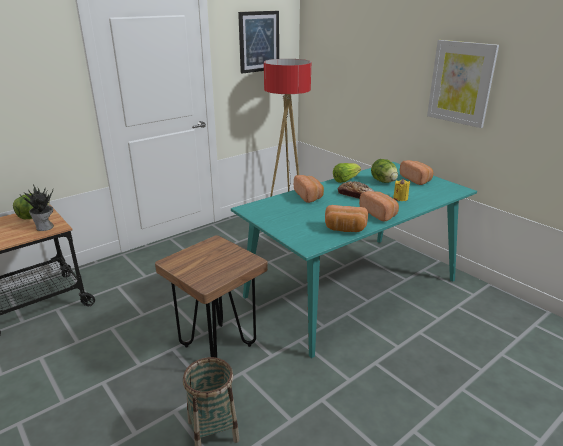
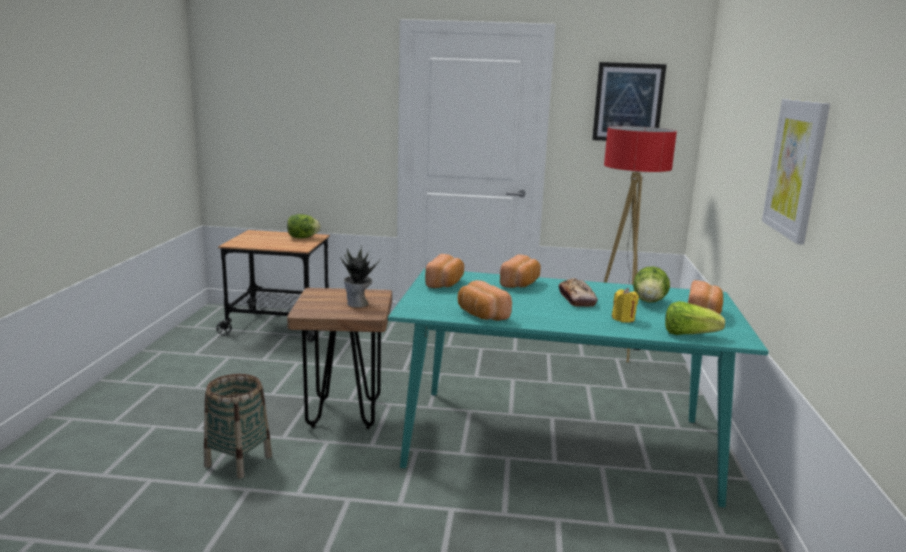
camera: 45 degrees right, 10 degrees down
potted plant [20,184,54,231] -> potted plant moved to [340,245,380,307]
lettuce [333,163,361,183] -> lettuce moved to [665,301,725,335]
bread [359,191,399,222] -> bread moved to [425,254,464,288]

